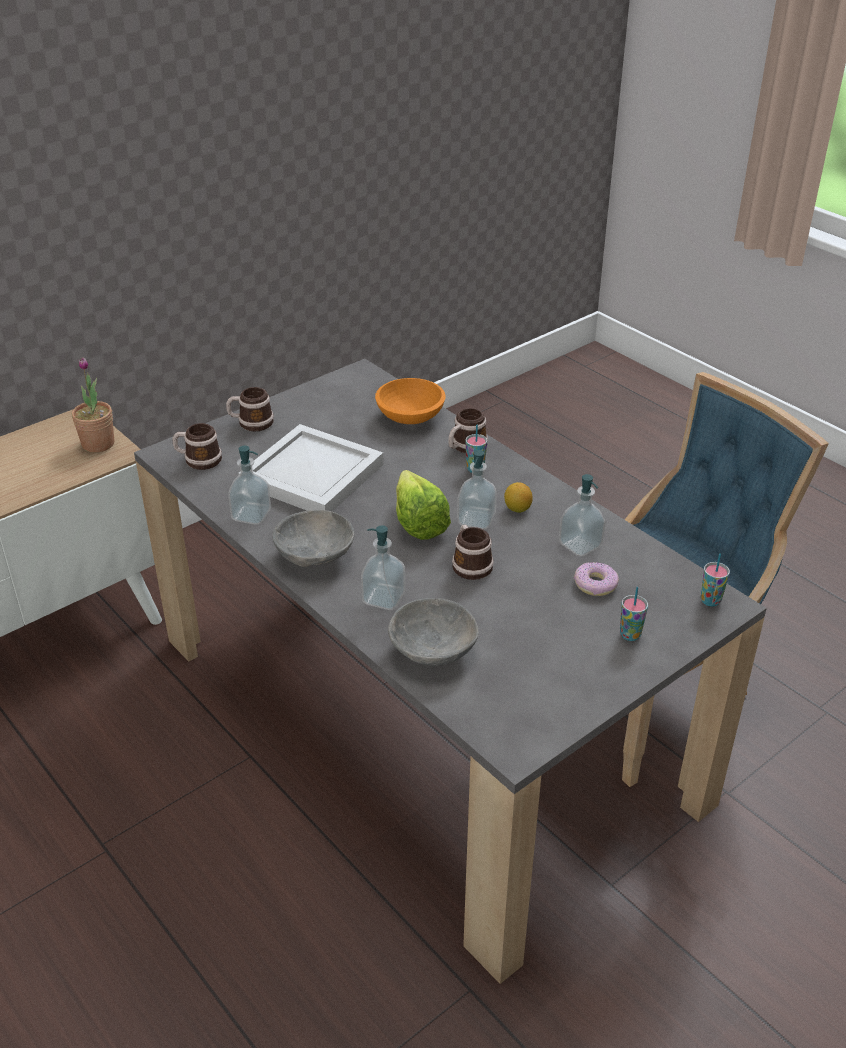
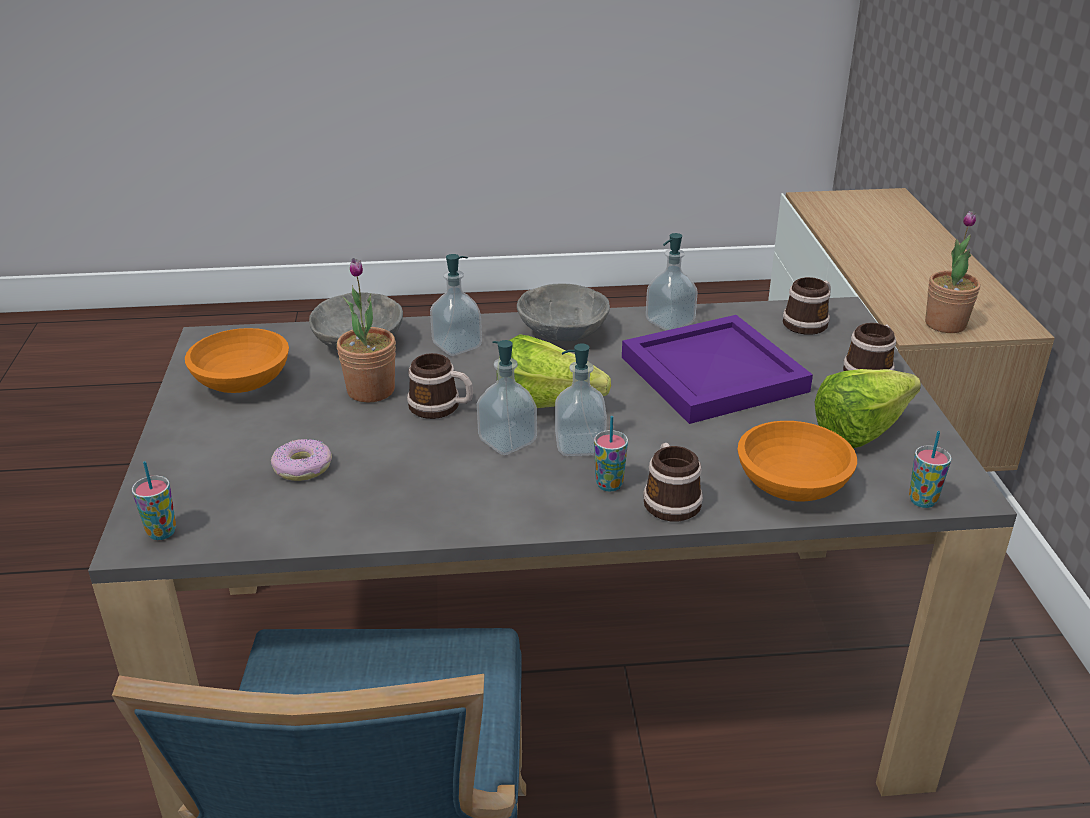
camera: 125 degrees right, 5 degrees down
white tray [239,424,384,511] -> purple tray [622,315,813,424]
lemon [504,482,533,513] -> none
soap dispenser [559,474,606,557] -> soap dispenser moved to [555,343,607,456]
cup [620,587,648,641] -> cup moved to [909,431,952,508]
none -> orange bowl [185,328,289,393]
none -> potted plant [337,258,396,403]
none -> lettuce [814,369,921,448]

